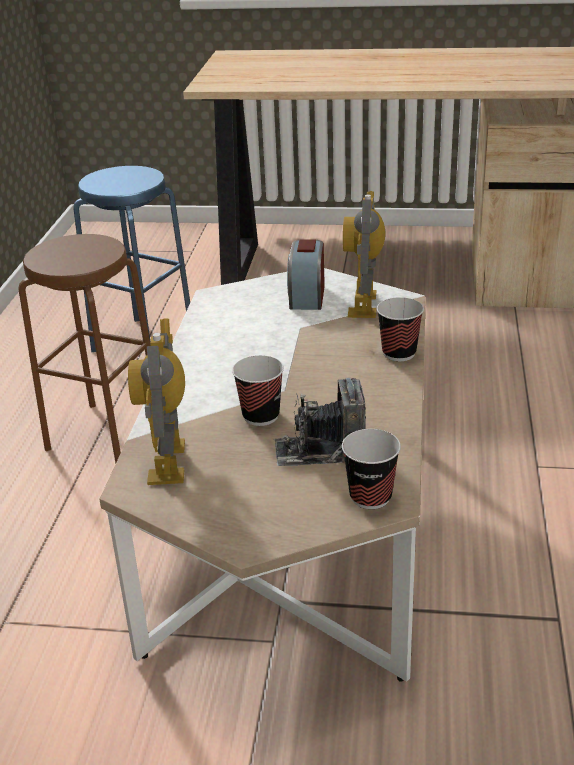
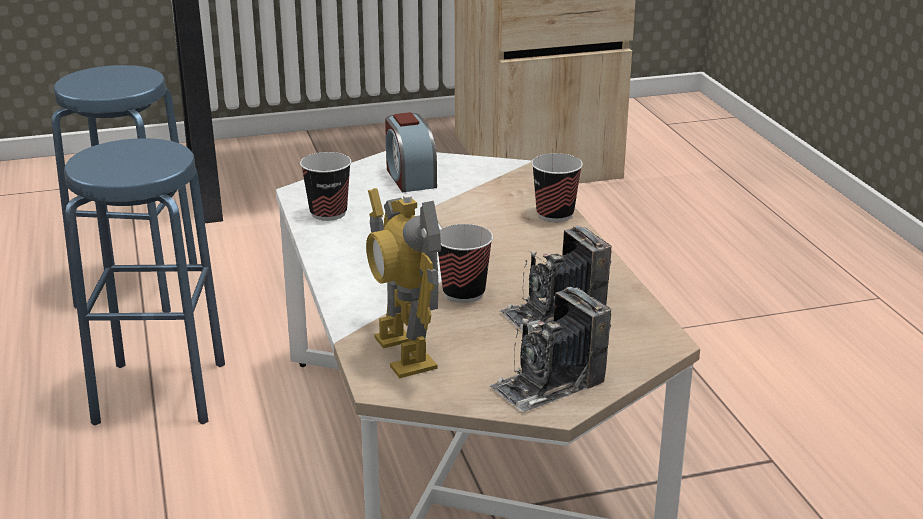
camera: 25 degrees left, 5 degrees down
brown stool [18,234,150,464] -> blue stool [64,138,225,426]
cup [342,429,401,509] -> cup moved to [300,152,351,221]
toy robot [343,191,385,318] -> none
none -> camera [489,287,611,412]

